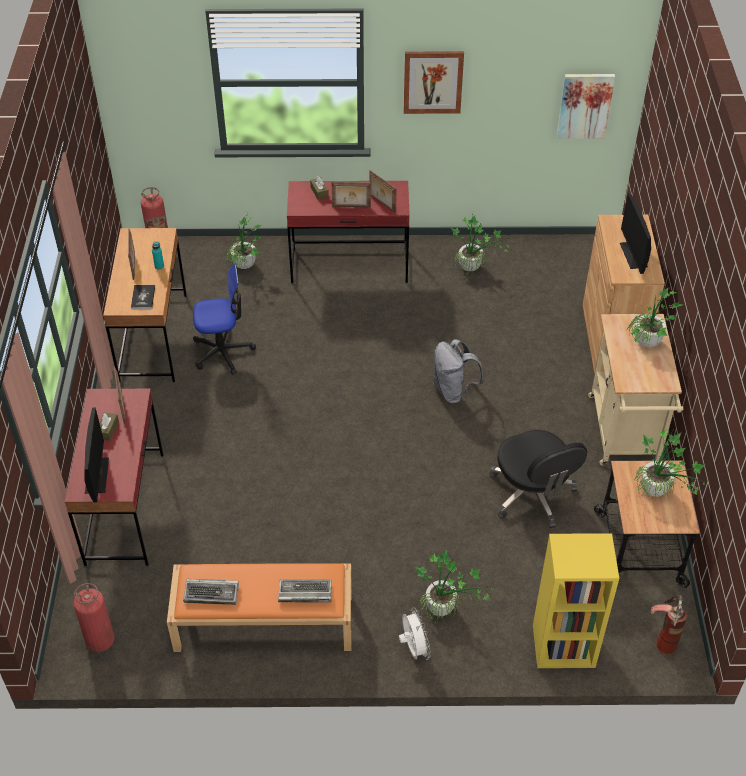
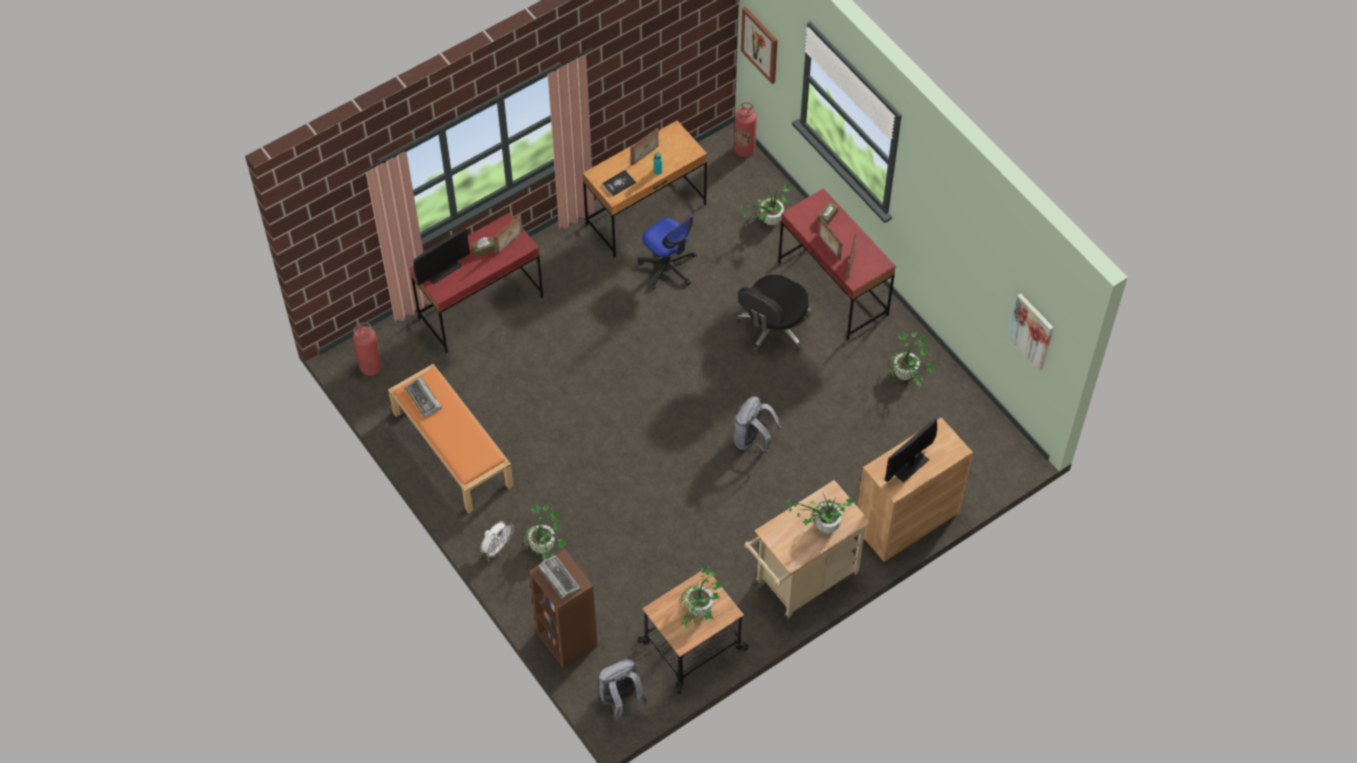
camera: 55 degrees right, 10 degrees up
keyboard [278,580,332,603] -> keyboard moved to [538,555,581,600]
picture [404,51,464,114] -> picture moved to [741,6,778,84]
black office chair [490,430,587,528] -> black office chair moved to [737,275,811,356]
yellow bookcase [533,533,619,668] -> brown bookcase [529,549,598,669]
fire extinguisher [651,595,687,654] -> grey backpack [599,659,648,720]

